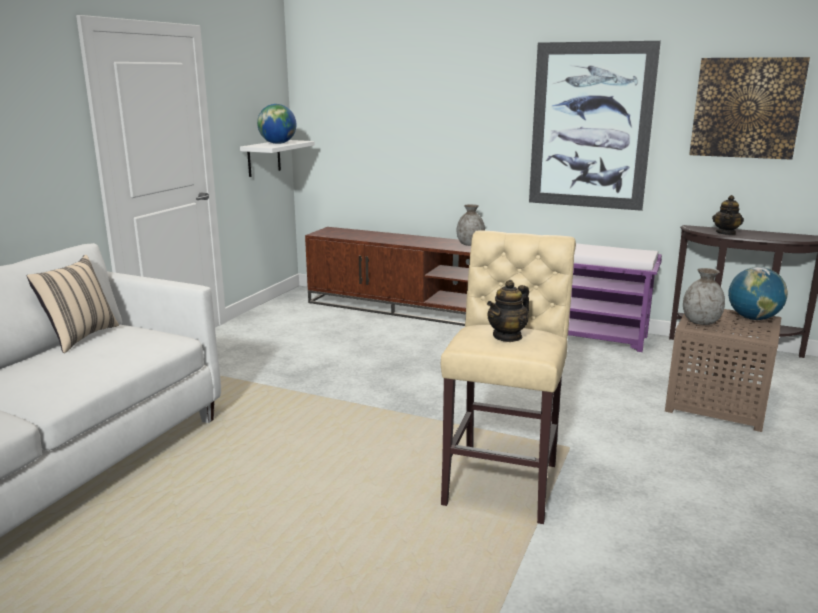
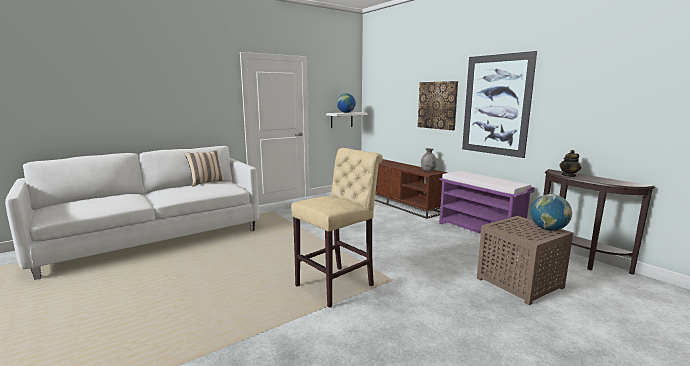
camera: 30 degrees right, 5 degrees down
teapot [487,280,529,342] -> none
grey vase [683,268,725,325] -> none
picture [689,57,810,160] -> picture moved to [418,81,458,130]

